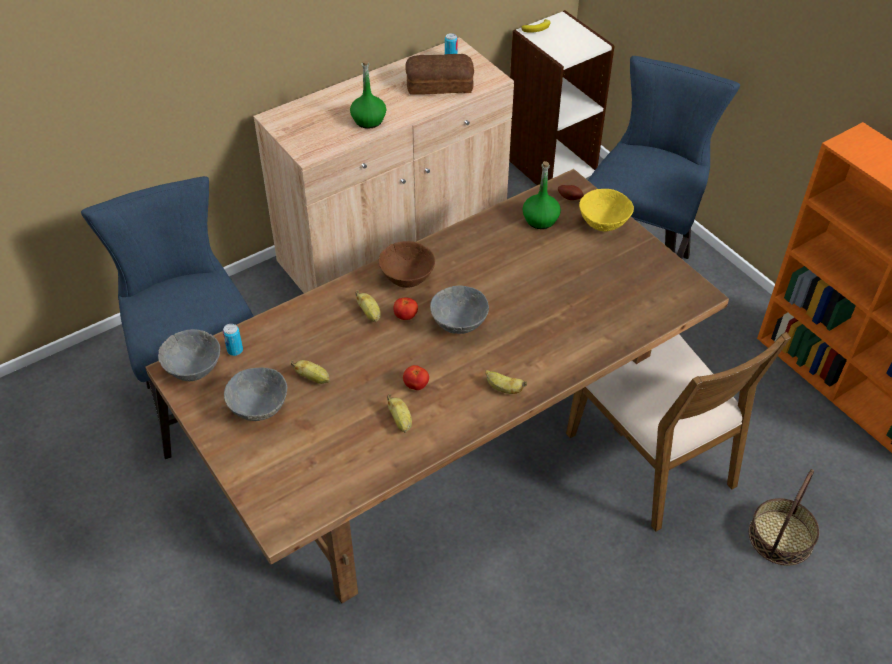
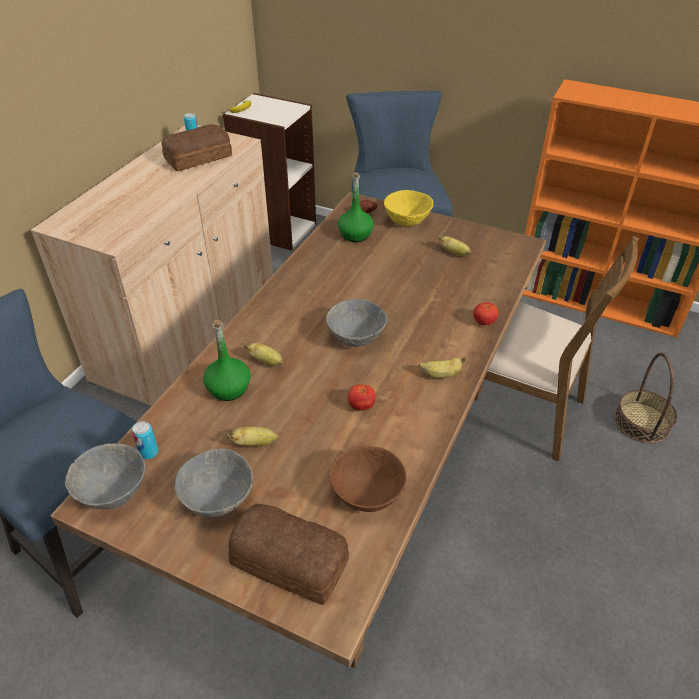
camera: 30 degrees left, 5 degrees down
green bottle [350,60,386,129] -> green bottle moved to [203,320,251,401]
brown bowl [379,241,435,288] -> brown bowl moved to [329,445,407,512]
banana [387,394,412,433] -> banana moved to [438,235,471,256]
tomato [394,297,418,320] -> tomato moved to [473,302,498,325]
none -> bread [228,504,349,605]

